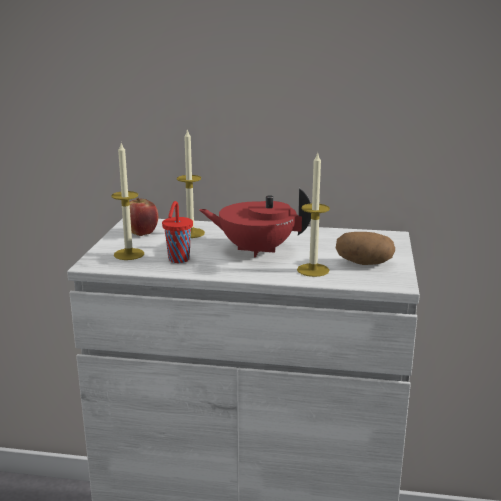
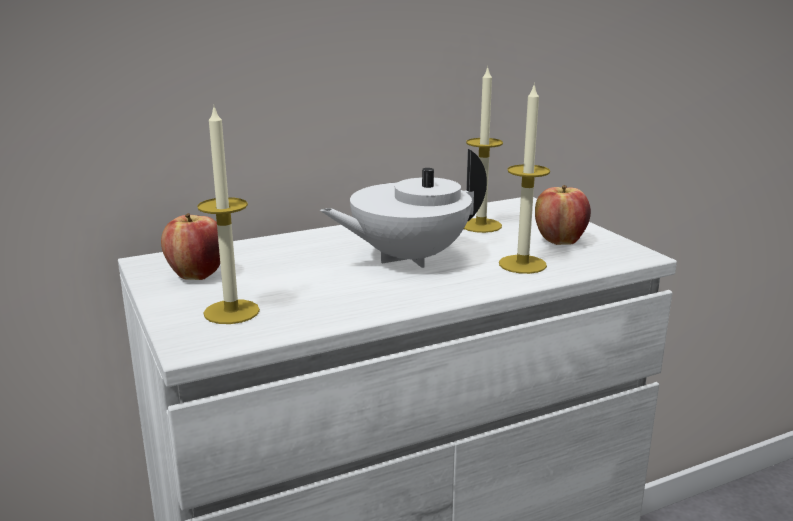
camera: 35 degrees left, 0 degrees up
red cup [162,201,193,263] -> none
candle [177,129,205,238] -> candle moved to [464,66,503,233]
red teapot [199,188,311,258] -> white teapot [320,149,487,268]
potato [336,232,395,265] -> apple [535,185,591,245]

